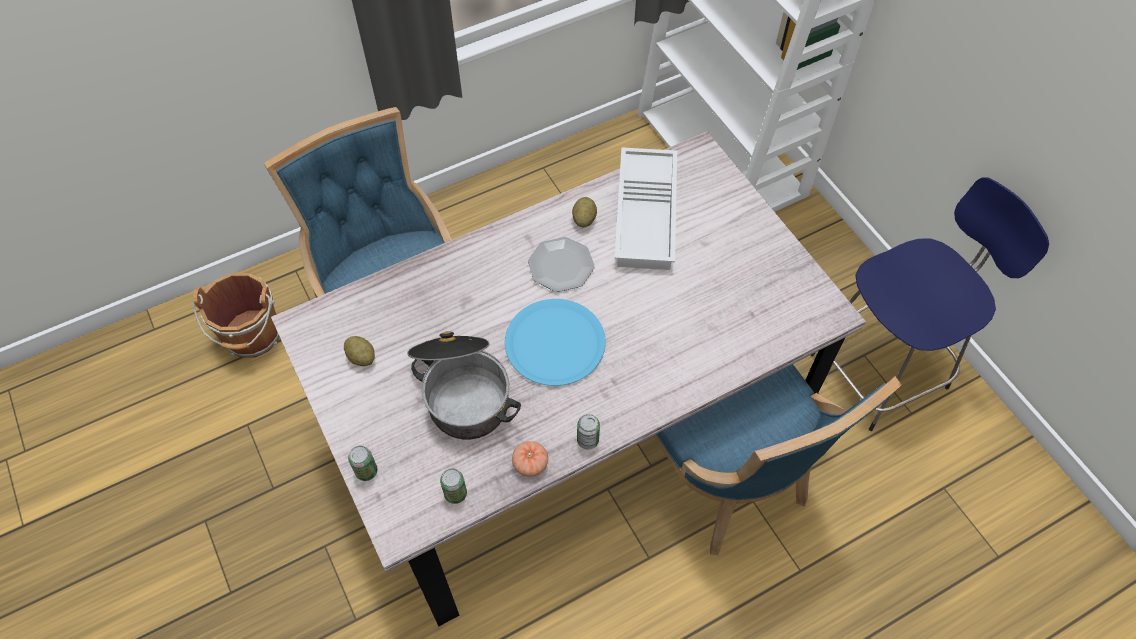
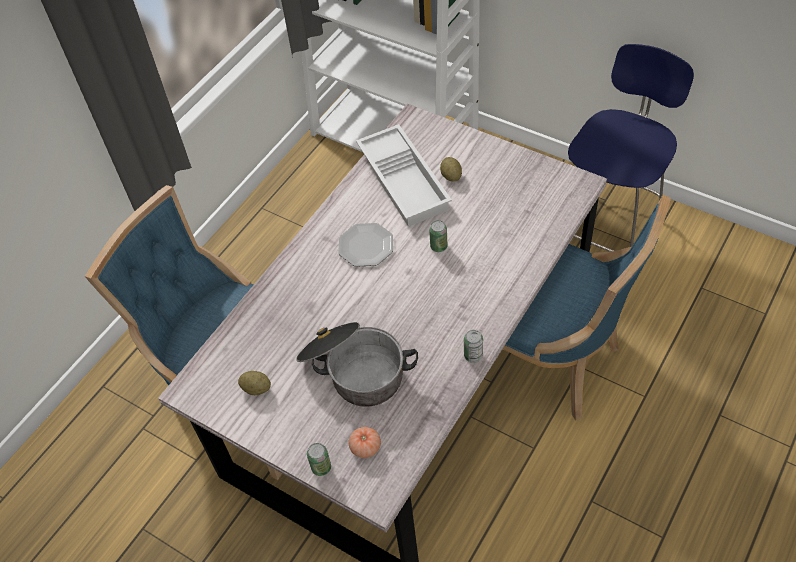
camera: 25 degrees left, 5 degrees down
brown bucket [193,273,279,358] -> none
can [440,469,467,504] -> can moved to [429,220,447,252]
blue plate [505,299,606,386] -> none
tomato [512,441,548,477] -> tomato moved to [348,427,381,458]
potato [572,197,597,227] -> potato moved to [440,157,462,182]

